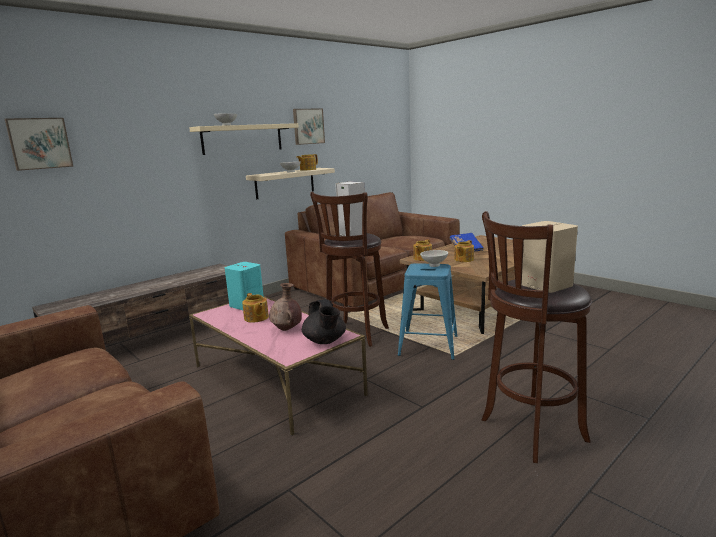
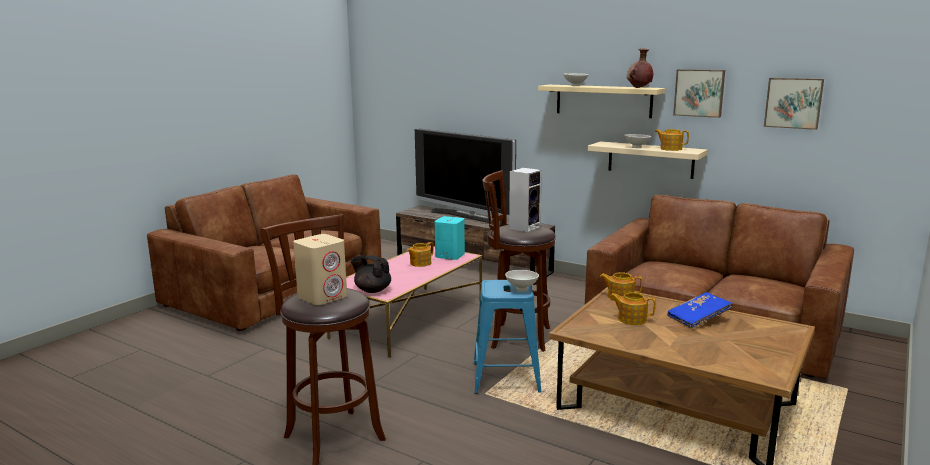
camera: 75 degrees right, 0 degrees up
picture [5,118,73,171] -> picture moved to [764,78,824,130]
brown vase [269,283,302,331] -> brown vase moved to [627,48,653,88]
black teapot [302,299,346,344] -> black teapot turned 60 degrees clockwise [351,255,391,293]
none -> television [415,129,516,227]

